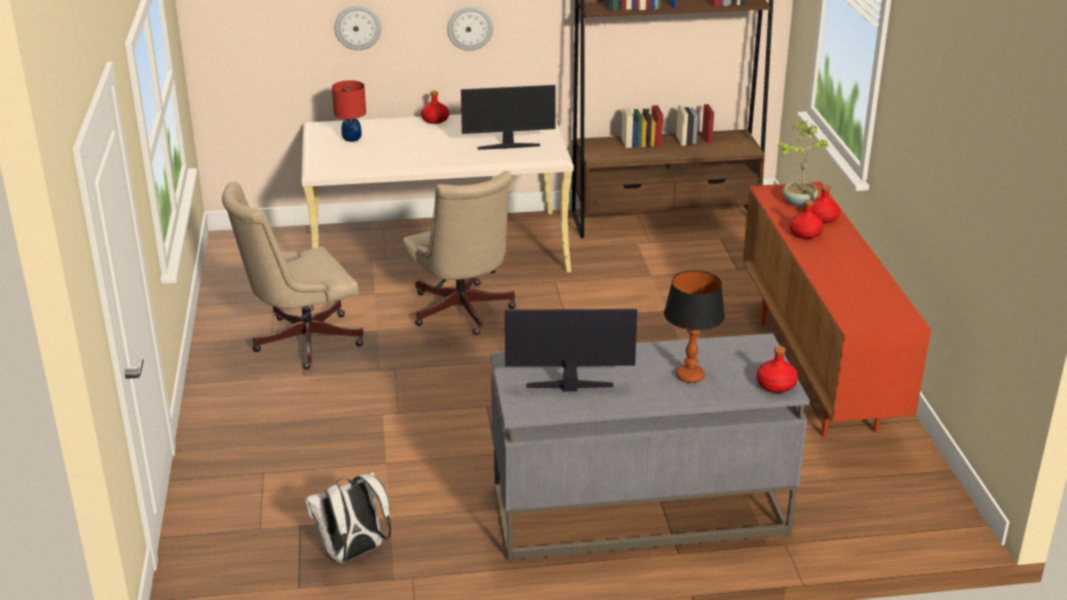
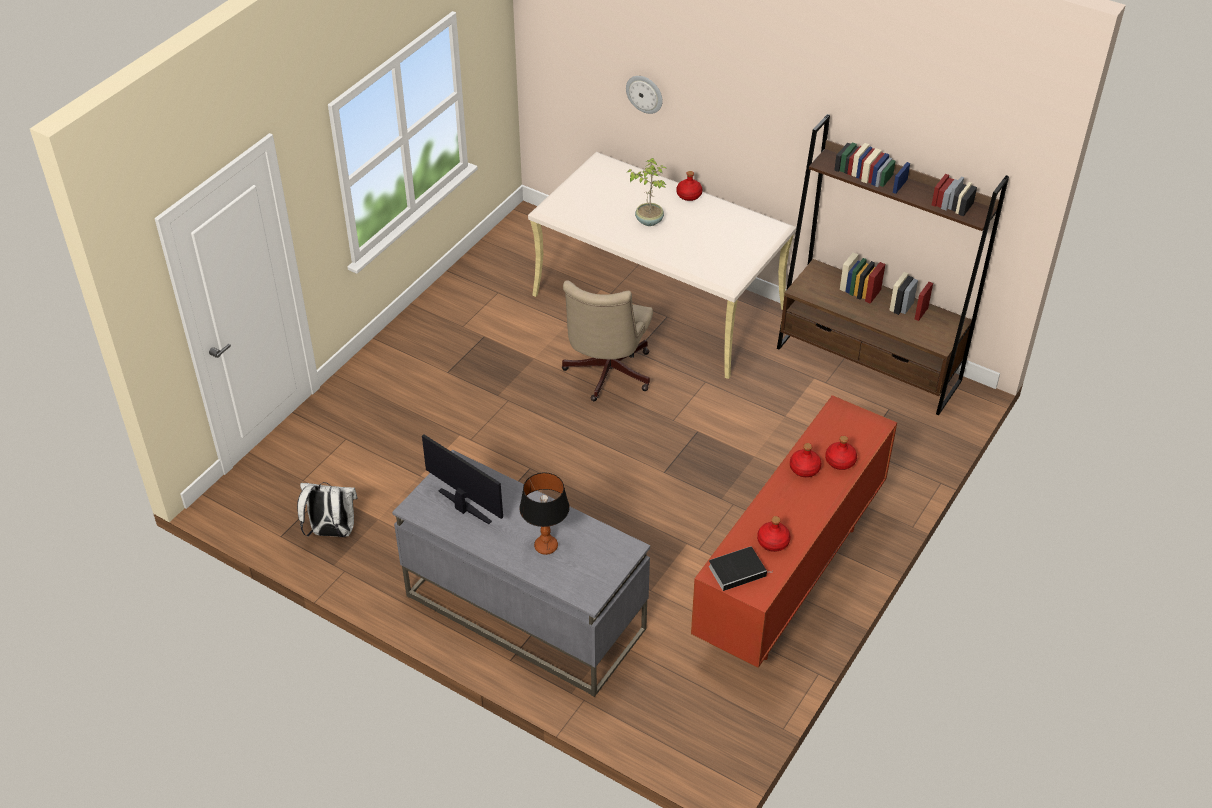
camera: 40 degrees right, 15 degrees up
beige office chair [222,182,363,369] -> none
red table lamp [332,80,366,142] -> none
wall clock [447,6,493,51] -> none
monitor [461,85,556,150] -> none
red bottle [756,346,798,393] -> red bottle moved to [757,516,791,552]
potted plant [778,121,828,207] -> potted plant moved to [627,158,666,226]
none -> book [709,546,772,591]

